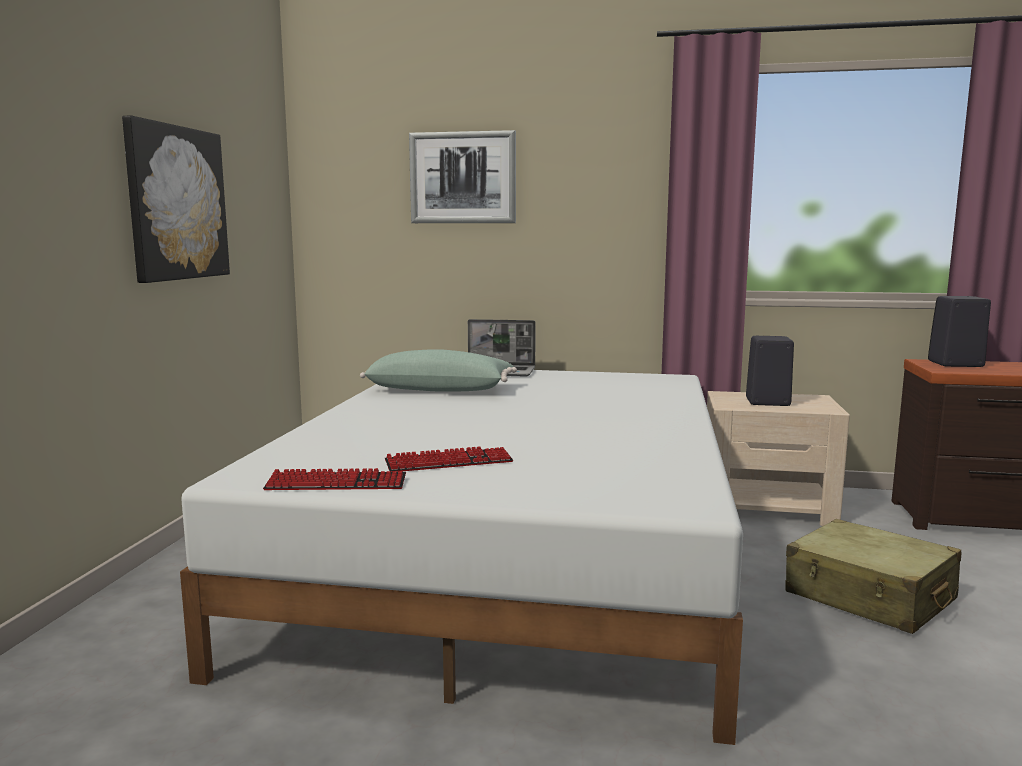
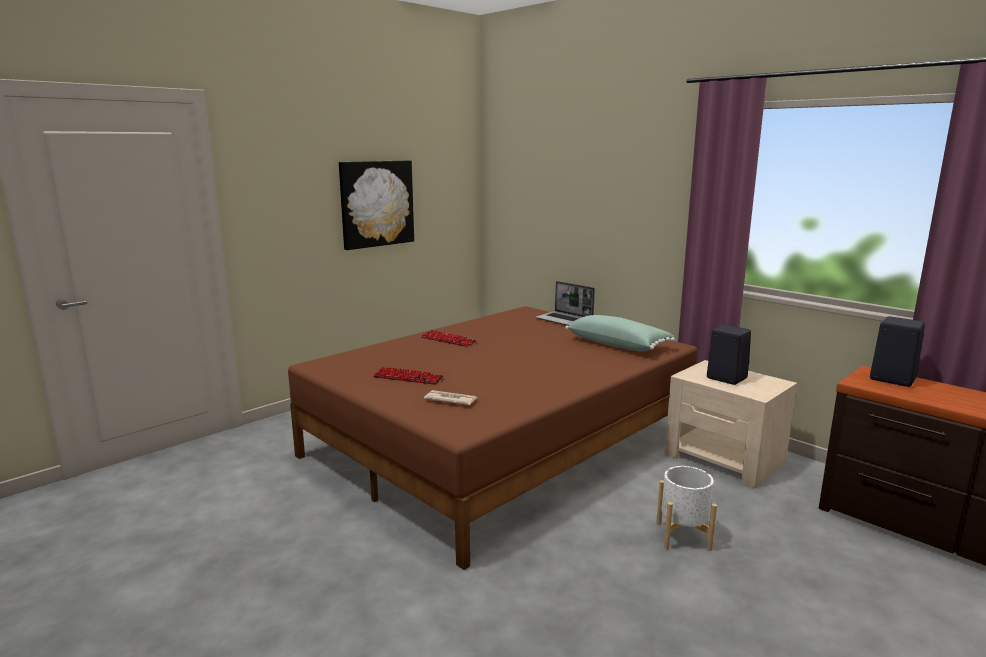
camera: 35 degrees right, 5 degrees up
white bed [180,370,743,745] -> brown bed [288,306,698,570]
keyboard [263,468,406,490] -> keyboard moved to [421,330,477,347]
green pillow [360,349,517,392] -> green pillow moved to [565,315,675,352]
picture [409,130,516,223] -> none
beige suitcase [786,519,961,634] -> white planter [656,466,717,551]
none -> newspaper [424,390,477,405]

